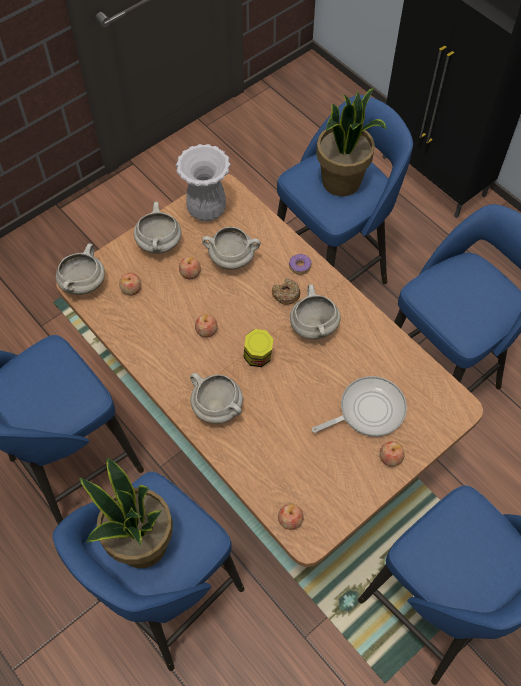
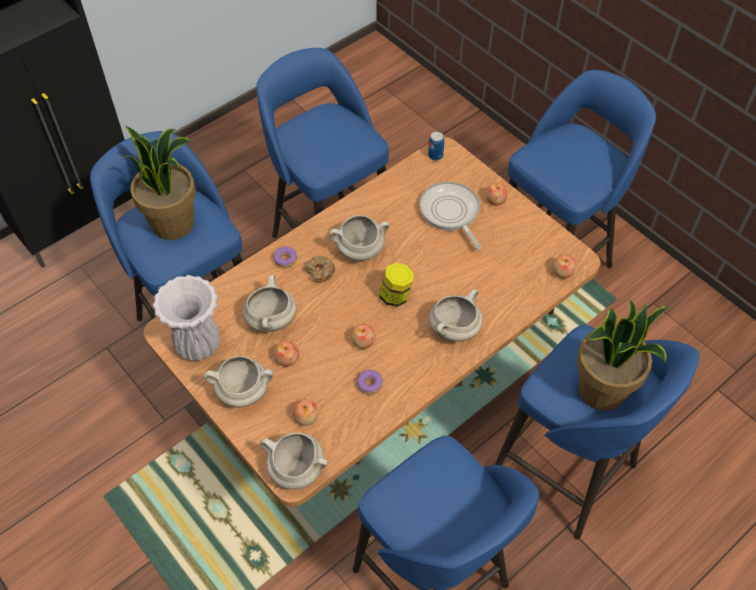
camera: 90 degrees left, 5 degrees down
none -> donut [357,369,383,395]
none -> can [428,132,445,161]

